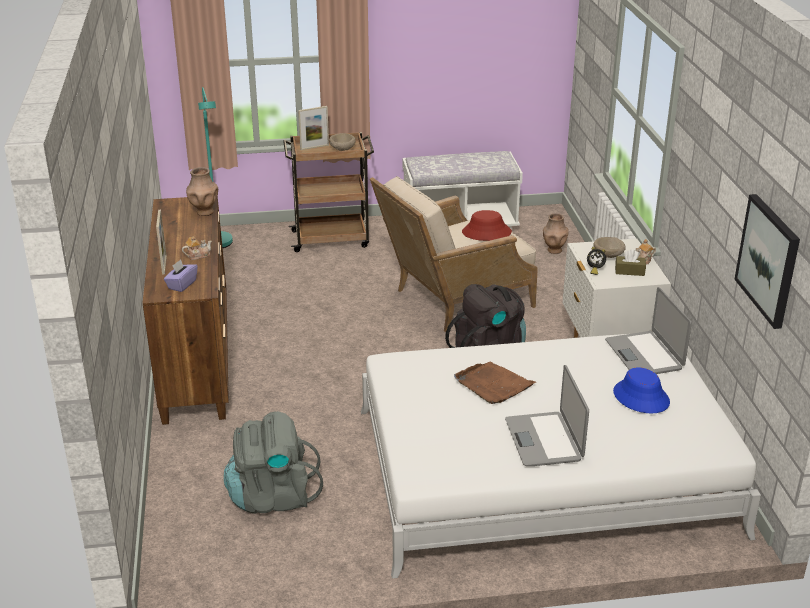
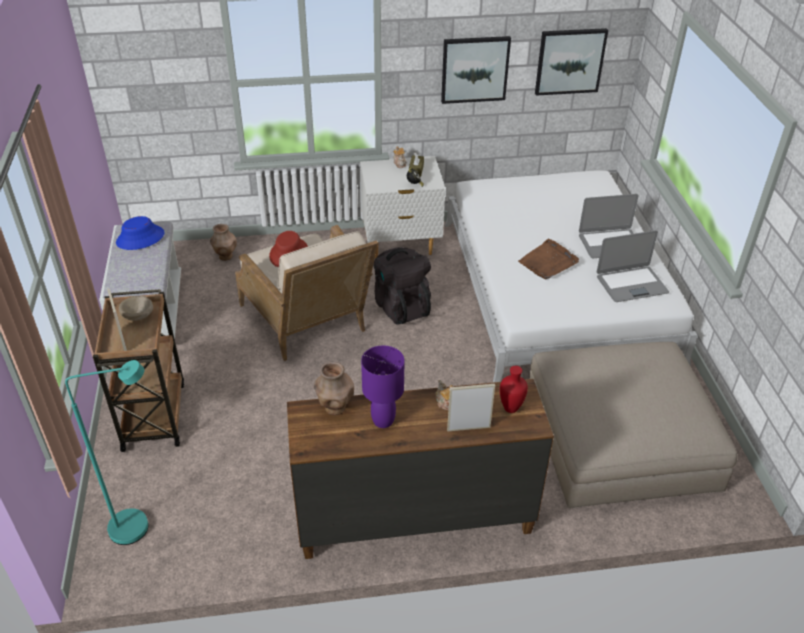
camera: 90 degrees left, 10 degrees up
purple tissue box [164,260,198,292] -> red vase [500,366,528,413]
grey backpack [224,411,323,514] -> beige ottoman [529,342,738,509]
beige bowl [594,237,626,258] -> none
laptop [605,287,692,374] -> laptop moved to [597,230,669,302]
blue hat [613,367,670,413] -> blue hat moved to [116,216,165,250]
none -> purple table lamp [361,345,404,428]
none -> picture [441,36,511,104]

